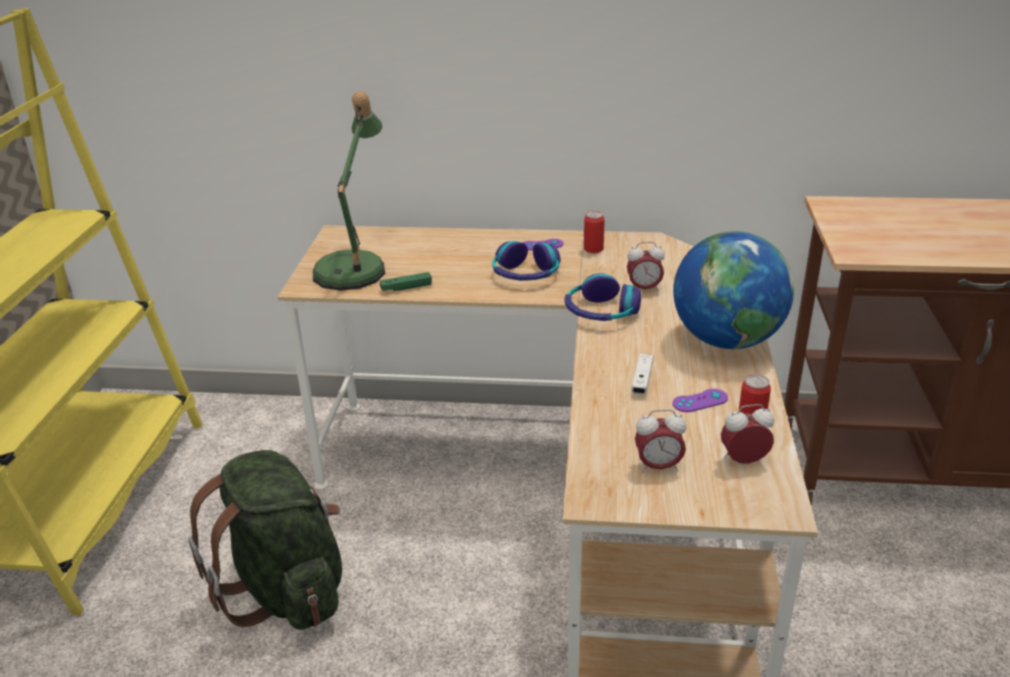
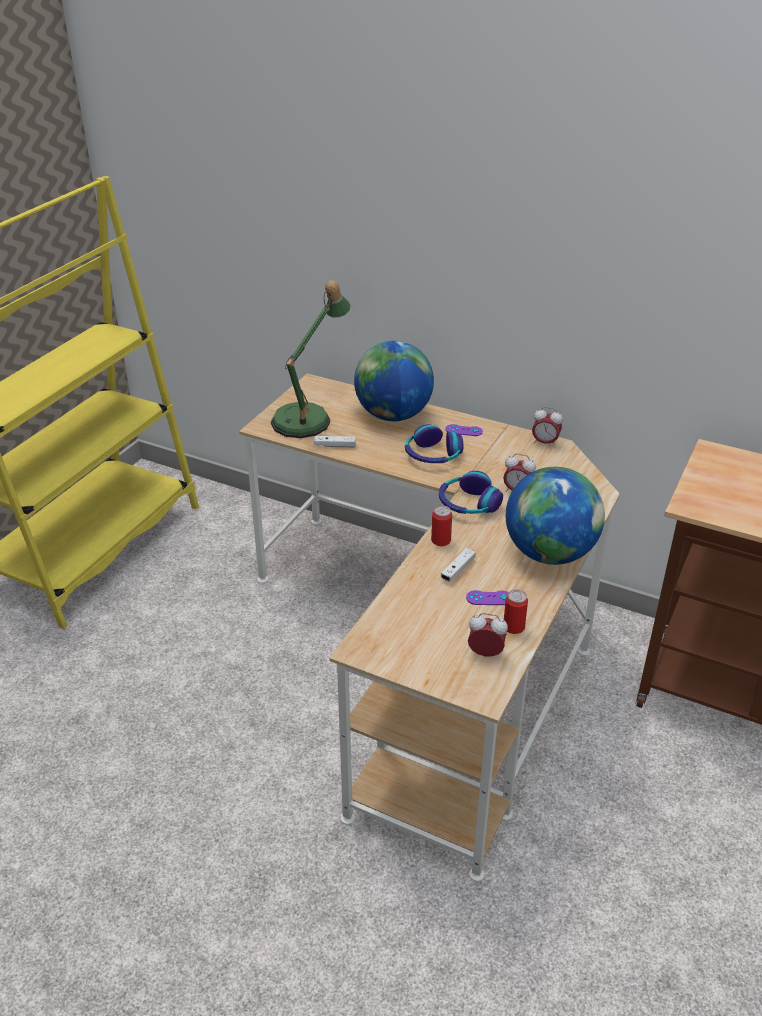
camera: 20 degrees right, 5 degrees up
green backpack [188,450,342,630] -> none
green game controller [380,272,432,291] -> white game controller [314,436,356,447]
can [584,211,605,253] -> can moved to [431,506,452,546]
alarm clock [635,409,686,473] -> alarm clock moved to [532,407,563,447]
none -> globe [354,341,434,421]

